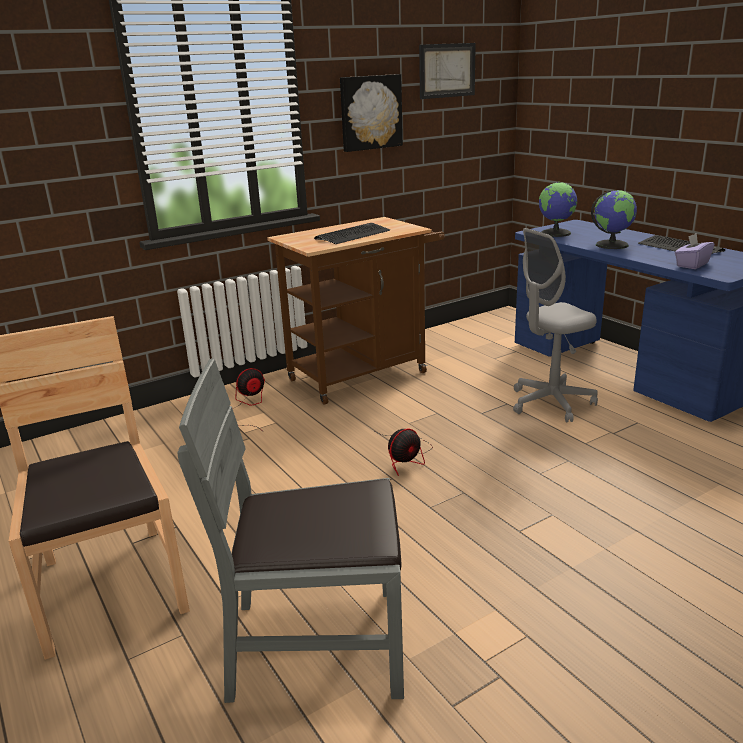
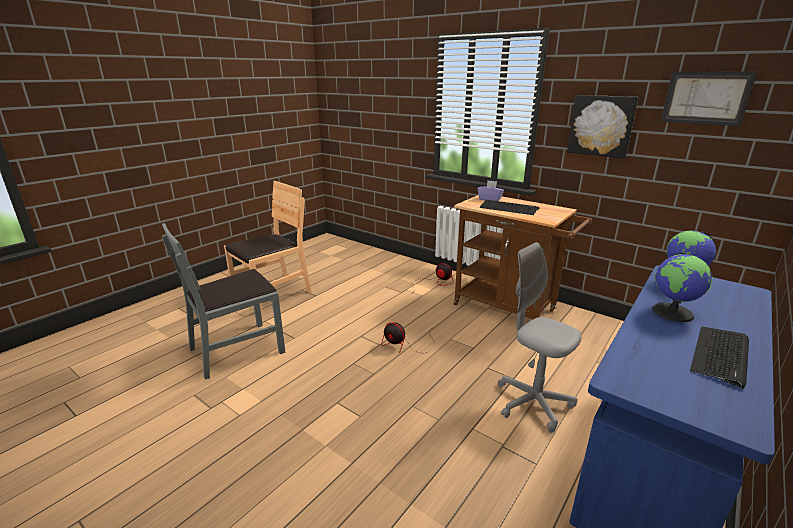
camera: 70 degrees right, 0 degrees up
grey chair [177,359,404,703] -> grey chair turned 105 degrees counterclockwise [162,223,285,380]
purple tissue box [675,233,714,269] -> purple tissue box moved to [478,180,504,201]

